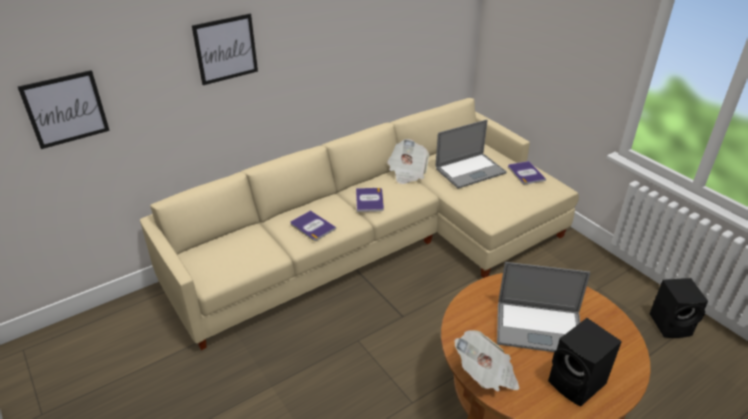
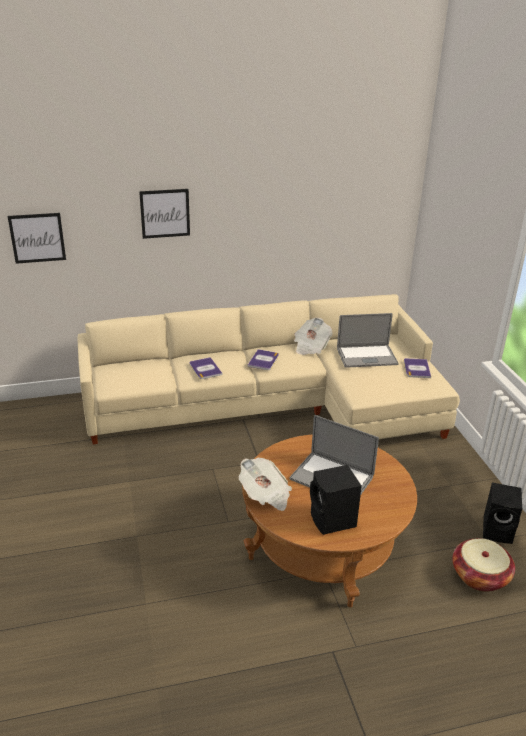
camera: 20 degrees right, 5 degrees down
none -> basket [452,538,515,592]

